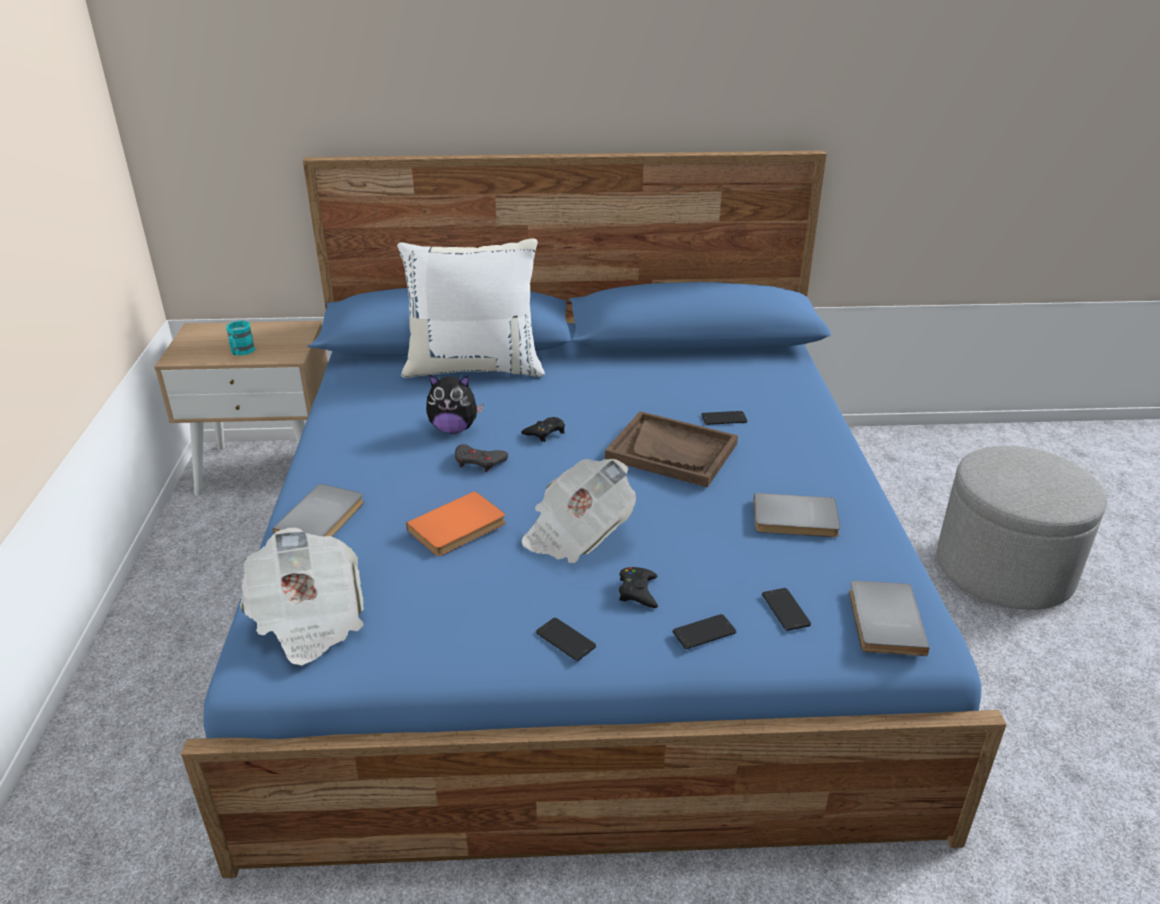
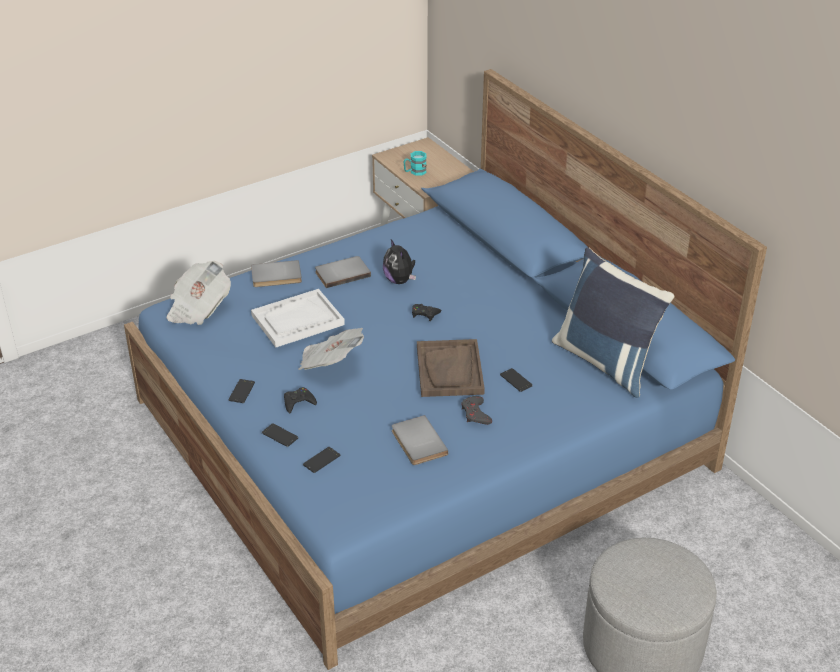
camera: 60 degrees right, 5 degrees up
white pillow [397,239,545,378] -> none
orange book [406,491,506,556] -> white tray [251,289,345,347]
grey game controller [455,444,508,472] -> grey game controller moved to [461,396,492,425]
grey book [849,581,929,656] -> grey book moved to [315,256,371,288]
none -> blue pillow [552,247,675,398]

